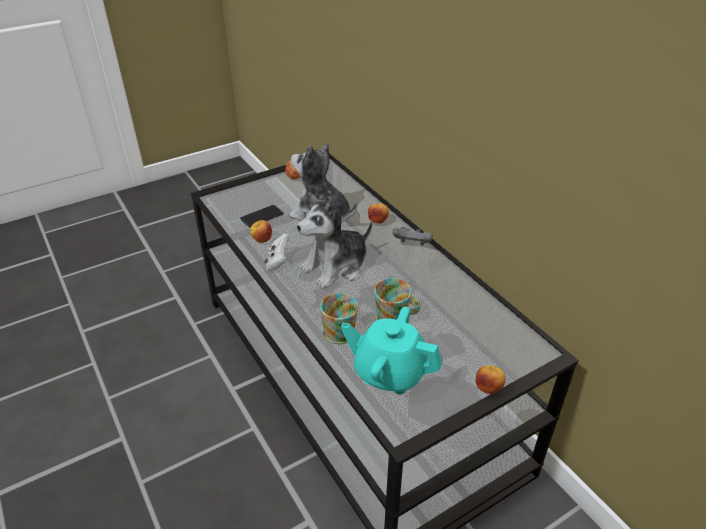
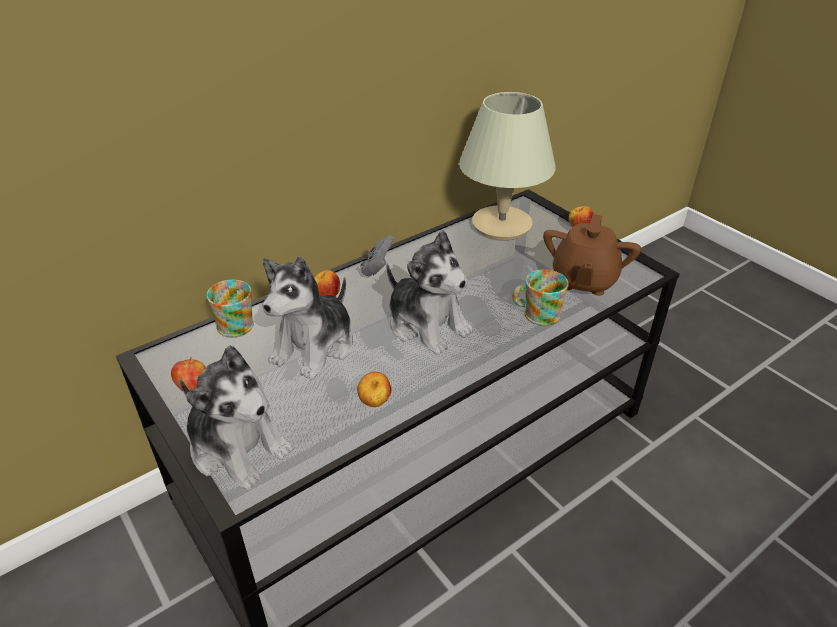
camera: 95 degrees left, 0 degrees up
phone [240,205,283,227] -> none
white game controller [264,234,290,271] -> none
turquoise teapot [341,306,442,394] -> brown teapot [543,214,641,296]
mug [374,278,421,320] -> mug moved to [206,280,254,337]
none -> plush toy [180,345,293,490]
none -> beige table lamp [459,92,556,240]

